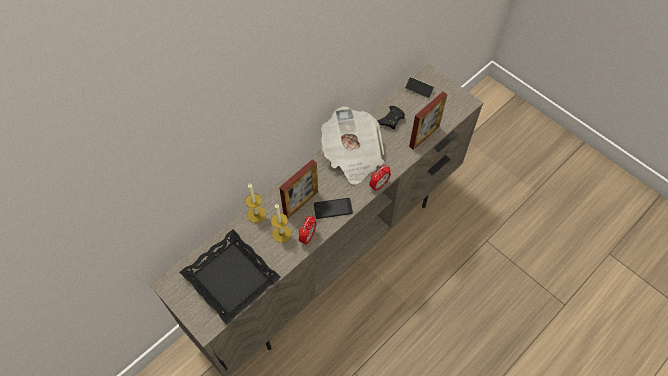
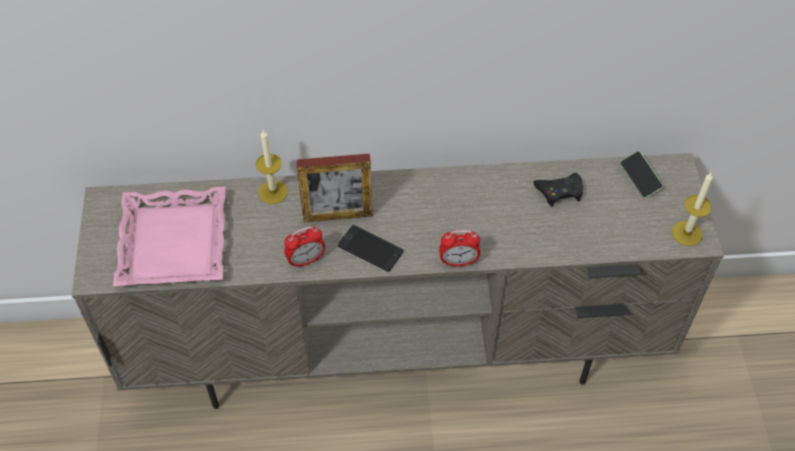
camera: 40 degrees right, 5 degrees down
black tray [180,229,281,325] -> pink tray [113,186,226,286]
candle [271,203,291,243] -> candle moved to [672,173,713,246]
newspaper [321,106,384,185] -> none
picture frame [409,92,447,150] -> none

